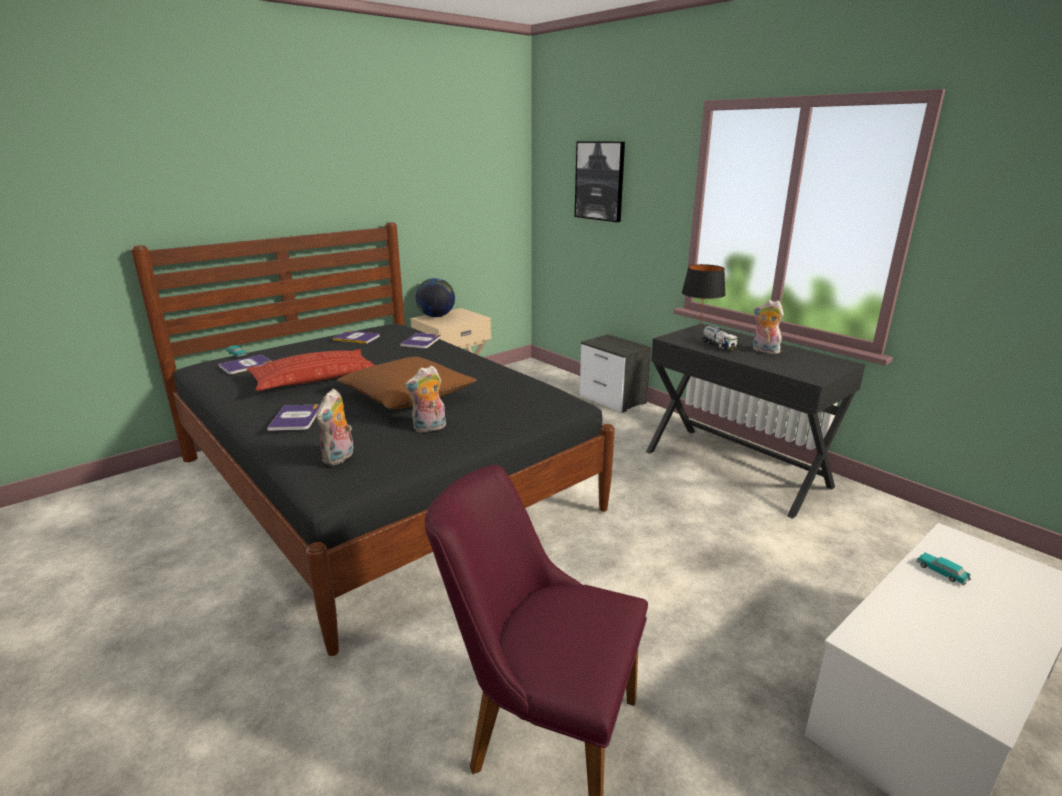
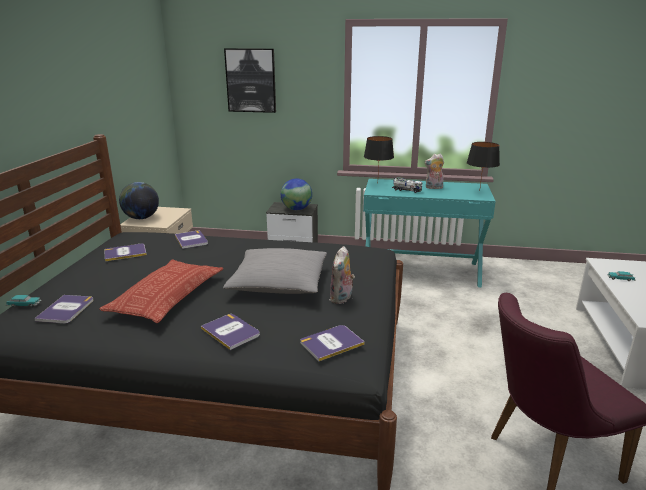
camera: 40 degrees left, 0 degrees up
plush toy [316,389,354,465] -> book [301,325,365,361]
brown pillow [337,356,477,409] -> grey pillow [223,248,327,294]
black desk [646,324,866,519] -> turquoise desk [363,179,496,287]
none -> globe [281,178,312,210]
none -> black table lamp [467,142,500,192]

